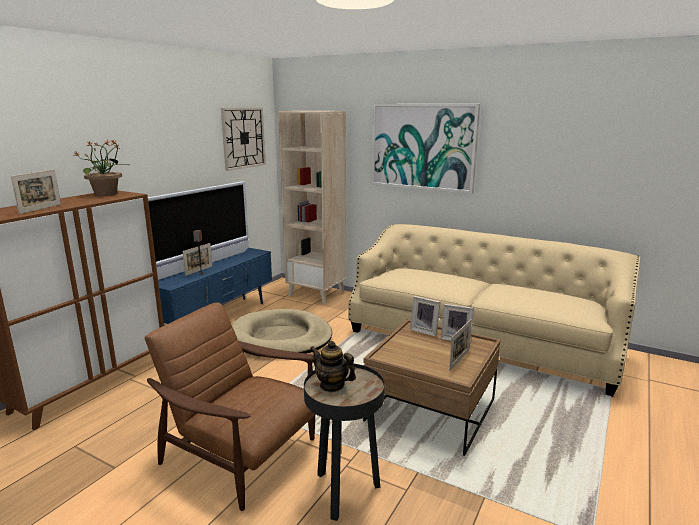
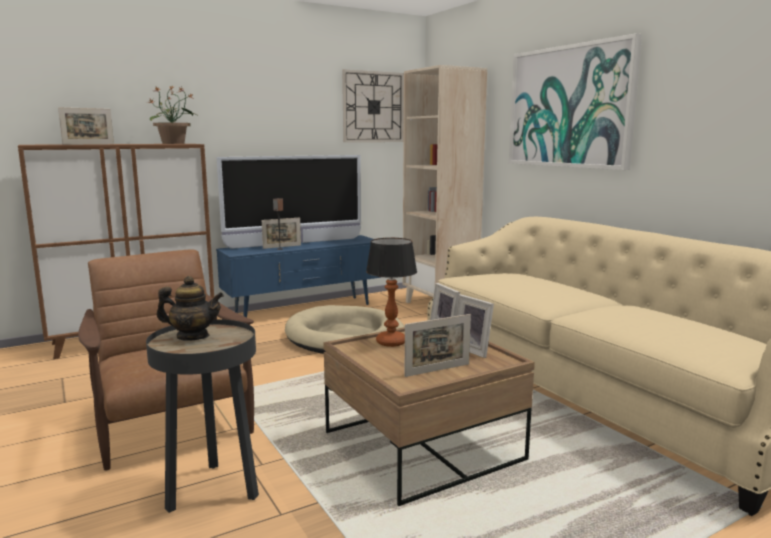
camera: 30 degrees right, 5 degrees down
teapot [310,341,356,392] -> teapot turned 120 degrees clockwise [157,276,224,341]
none -> table lamp [366,238,417,347]

